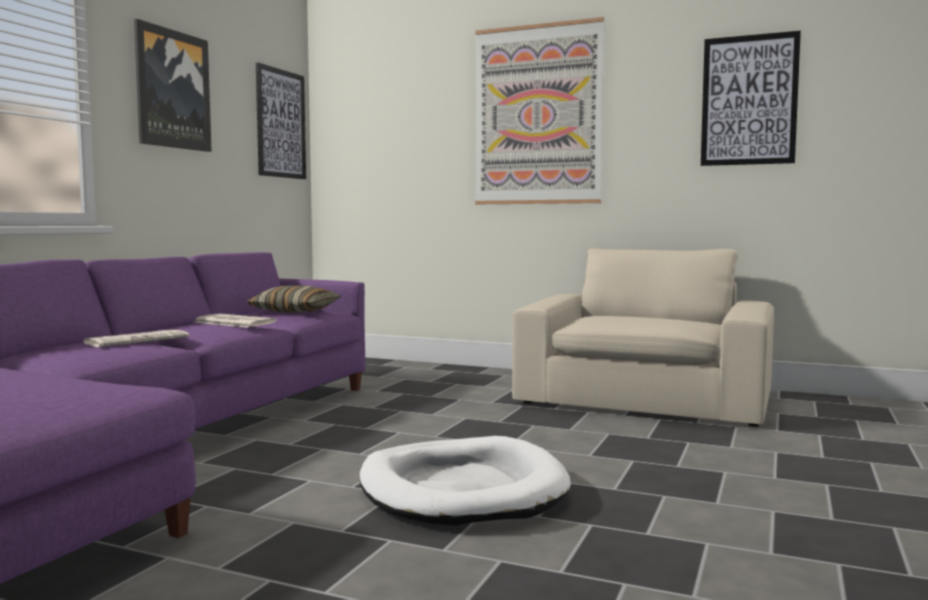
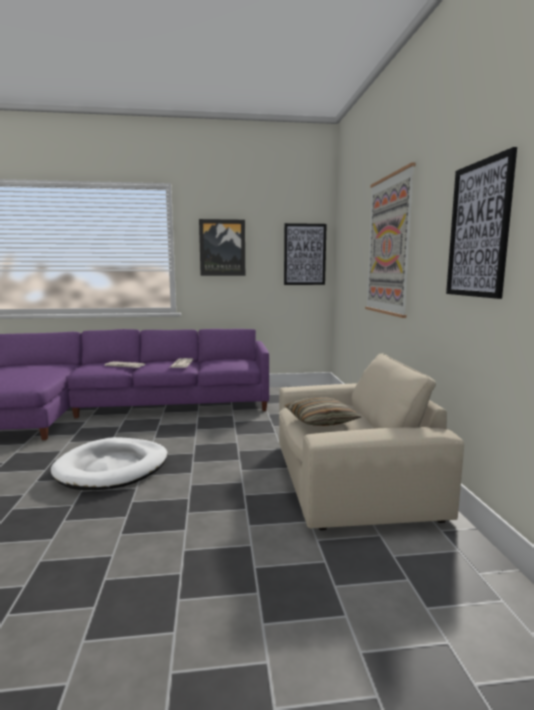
camera: 60 degrees right, 5 degrees up
pillow [247,285,341,313] -> pillow moved to [285,397,361,426]

